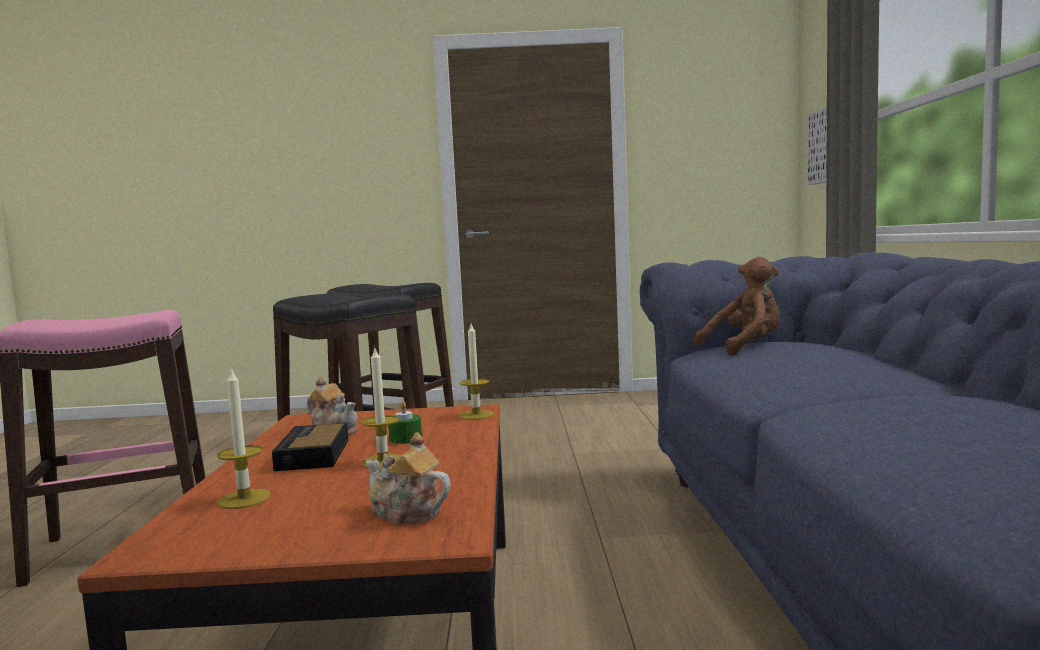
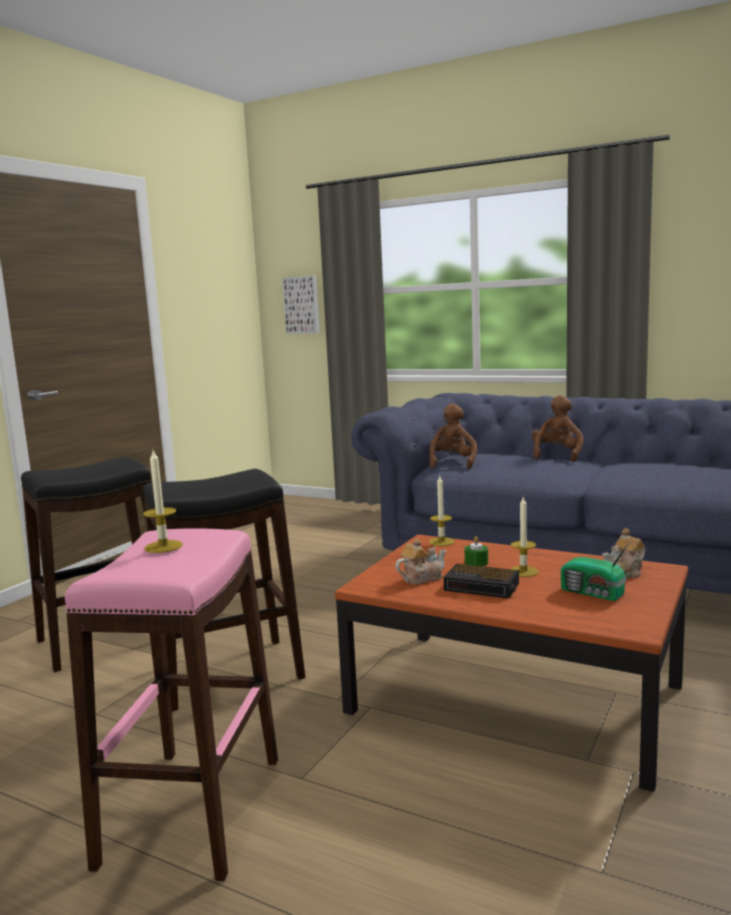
camera: 60 degrees left, 5 degrees up
candle [217,367,271,509] -> candle moved to [144,450,183,553]
none -> brown plush toy [532,395,584,462]
none -> radio [561,539,631,601]

